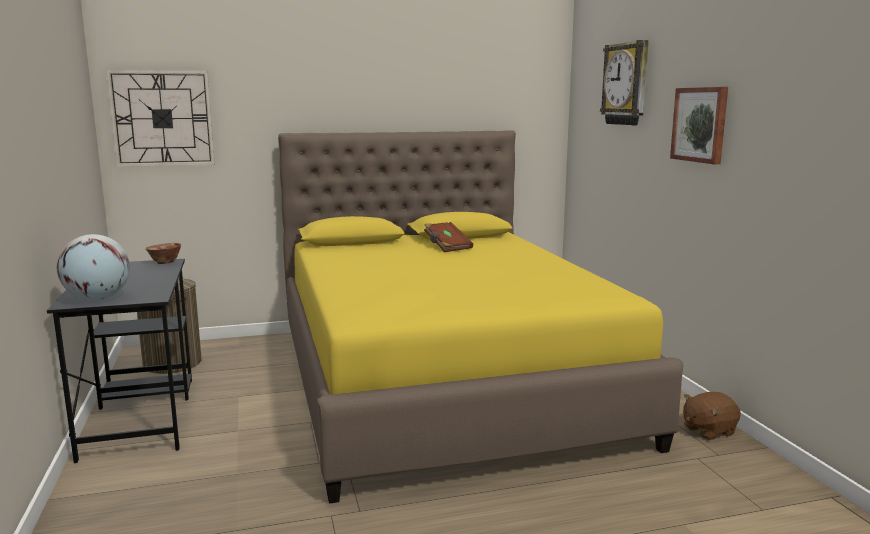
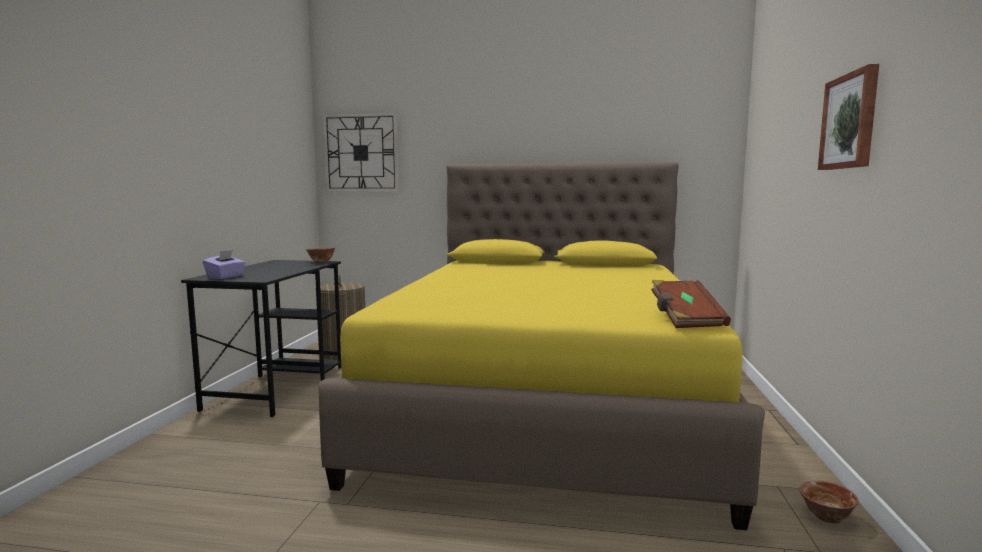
camera: 25 degrees right, 5 degrees down
globe [57,234,130,300] -> purple tissue box [203,250,246,279]
brown book [424,222,473,252] -> brown book moved to [651,280,731,328]
wall clock [600,40,649,126] -> none
brown plush toy [683,392,741,440] -> bowl [799,481,859,523]

